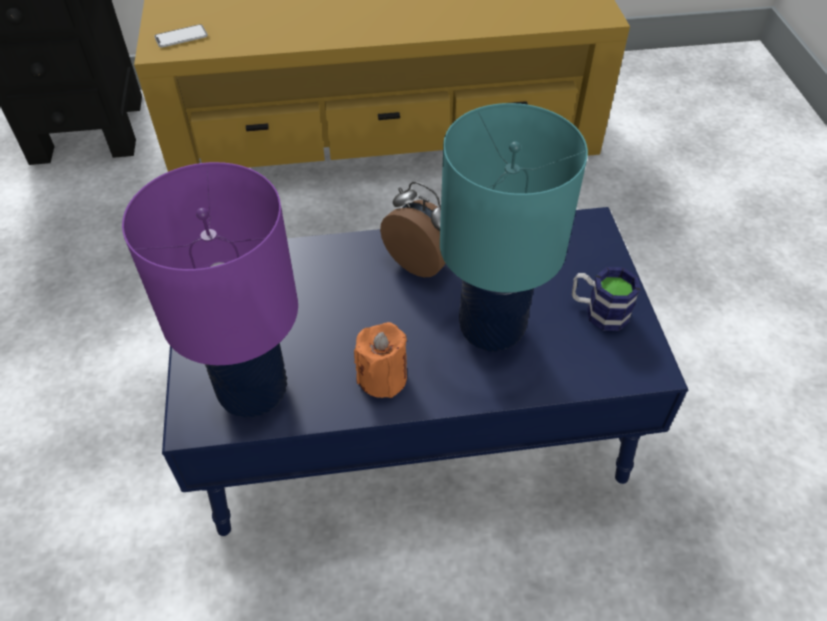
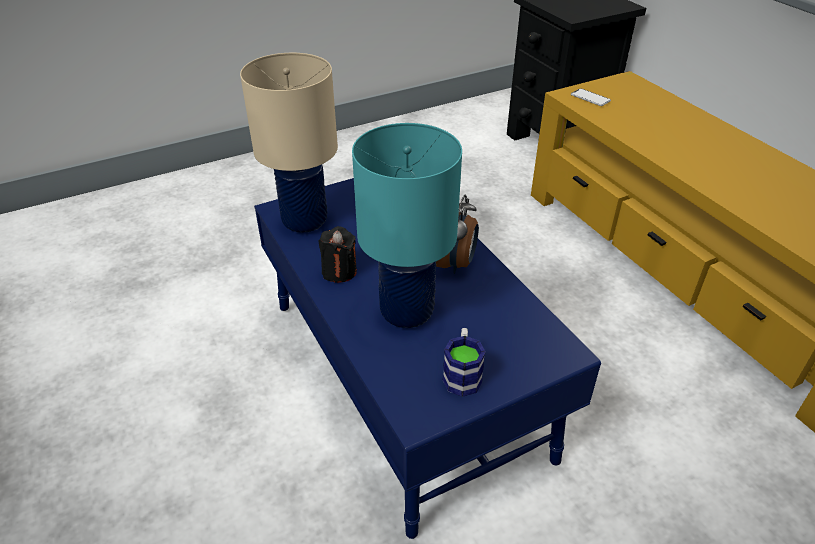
camera: 70 degrees right, 10 degrees down
purple table lamp [122,162,298,417] -> beige table lamp [240,53,338,233]
orange candle [354,322,407,398] -> black candle [318,226,357,283]

